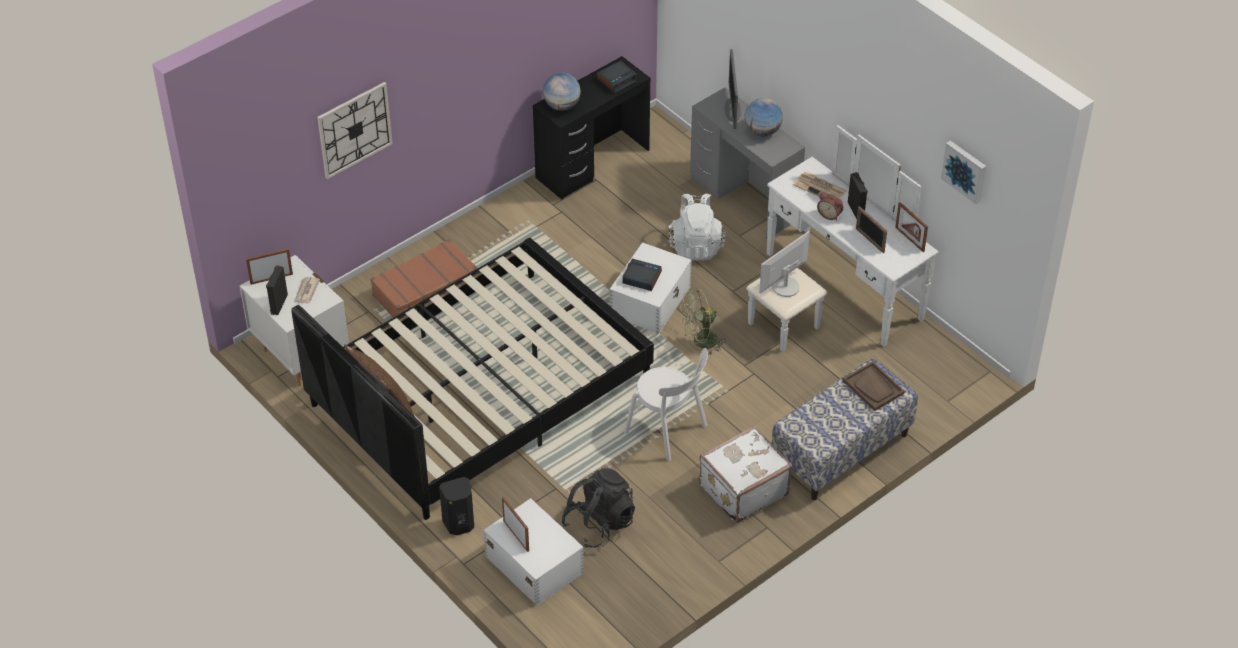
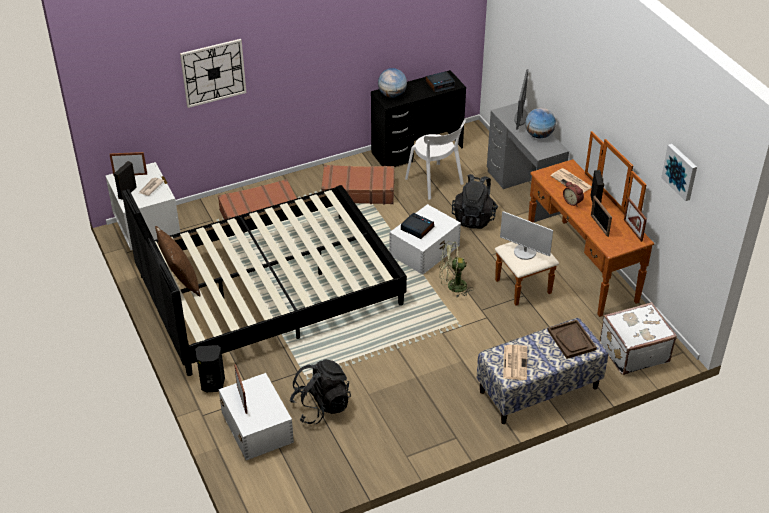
camera: 15 degrees right, 5 degrees down
white chair [624,348,708,462] -> white chair moved to [405,119,466,200]
white backpack [668,194,725,261] -> black backpack [452,174,498,229]
white suitcase [699,425,792,523] -> white suitcase moved to [600,302,677,375]
white dresser [746,125,938,352] -> brown dresser [495,131,654,317]
monitor [759,231,810,297] -> monitor turned 120 degrees counterclockwise [500,211,553,260]
none -> brown suitcase [321,165,395,204]
none -> newspaper [503,345,527,380]

